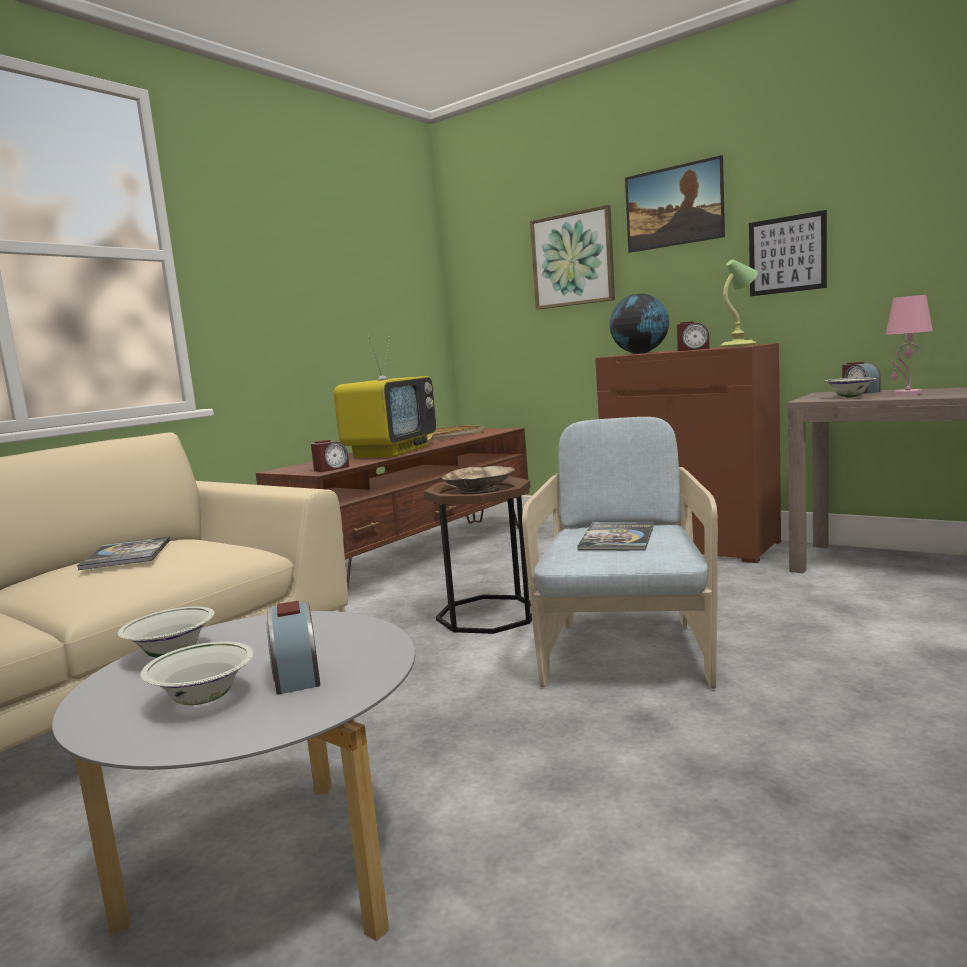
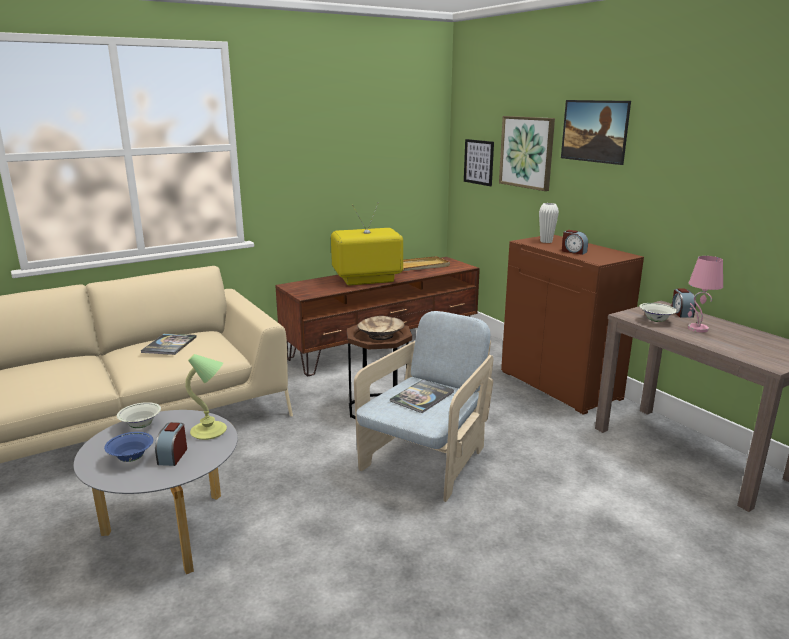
camera: 20 degrees right, 10 degrees up
white bowl [140,642,253,705] -> blue bowl [104,432,154,462]
alarm clock [311,440,349,472] -> none
television [334,336,436,458] -> television turned 150 degrees counterclockwise [331,203,403,286]
globe [610,293,669,354] -> white vase [539,203,559,243]
table lamp [720,259,758,348] -> table lamp moved to [185,354,227,440]
picture [749,210,827,296] -> picture moved to [464,139,494,186]

